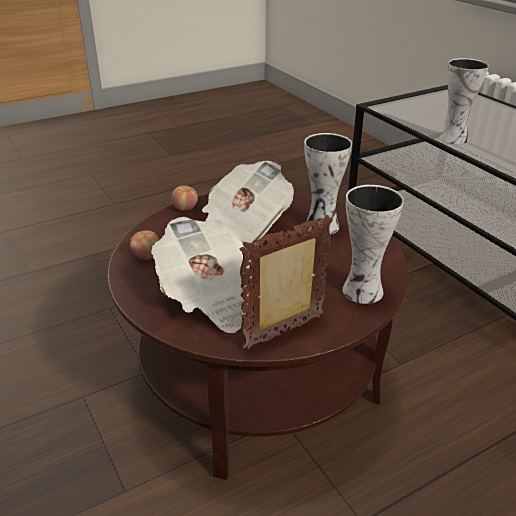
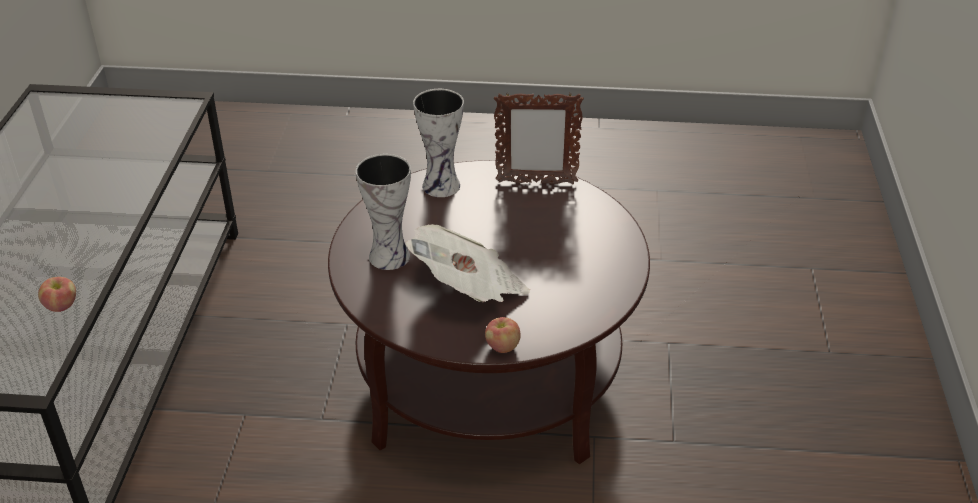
camera: 145 degrees left, 5 degrees up
apple [130,230,159,260] -> apple moved to [38,277,76,312]
newspaper [151,217,253,333] -> none
vase [439,58,489,144] -> none

